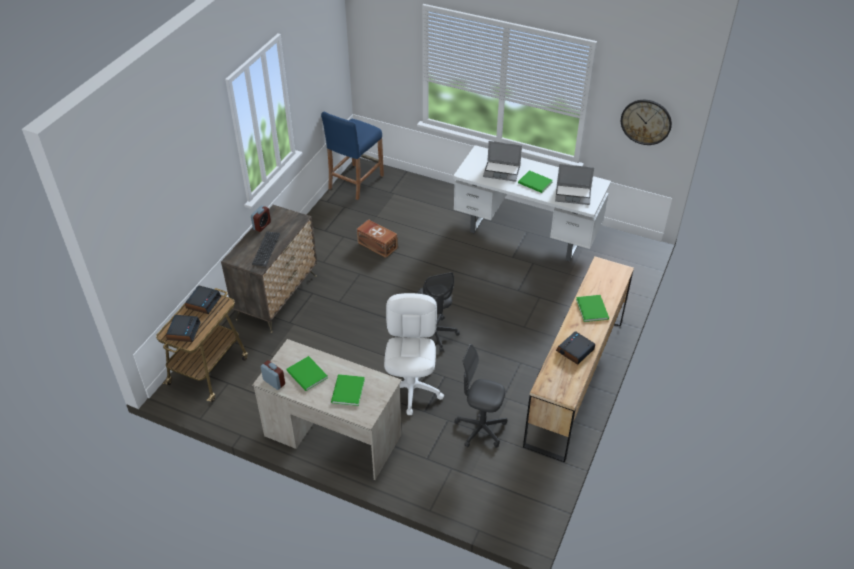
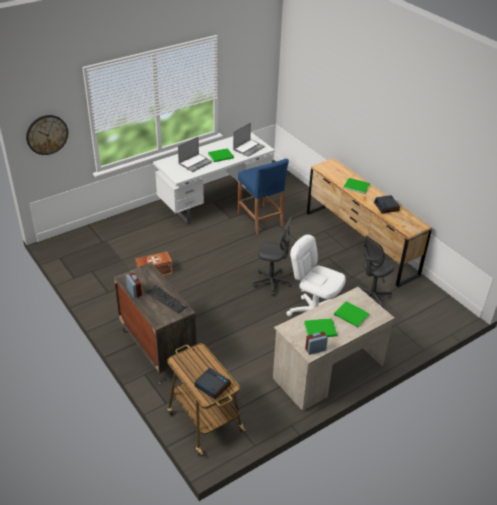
camera: 60 degrees left, 5 degrees down
alarm clock [185,285,221,314] -> none
blue stool [321,111,384,200] -> blue stool moved to [238,159,289,234]
wall clock [621,100,672,145] -> wall clock moved to [26,115,68,155]

